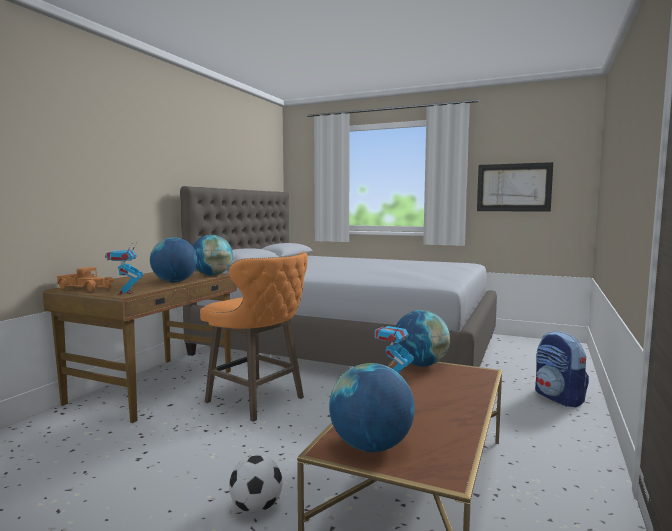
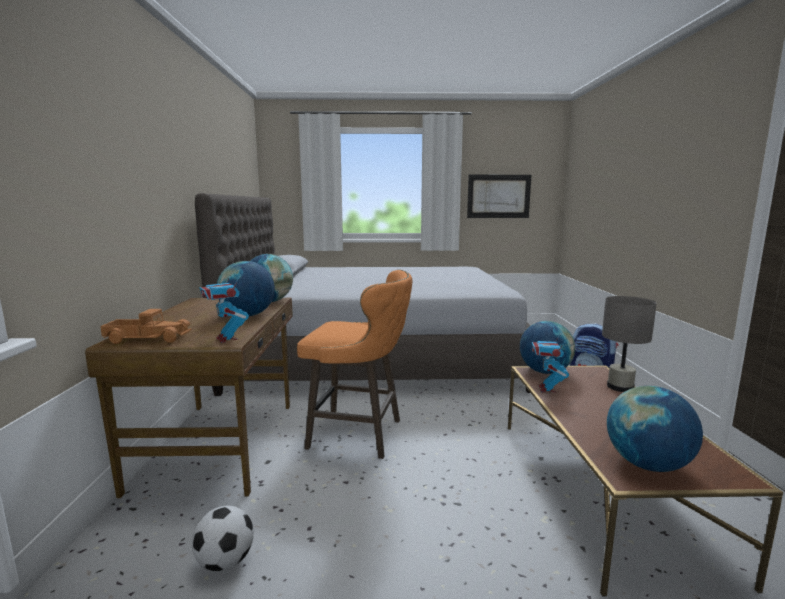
camera: 25 degrees left, 5 degrees up
football [229,455,283,513] -> football moved to [192,506,254,571]
none -> grey table lamp [602,296,656,392]

